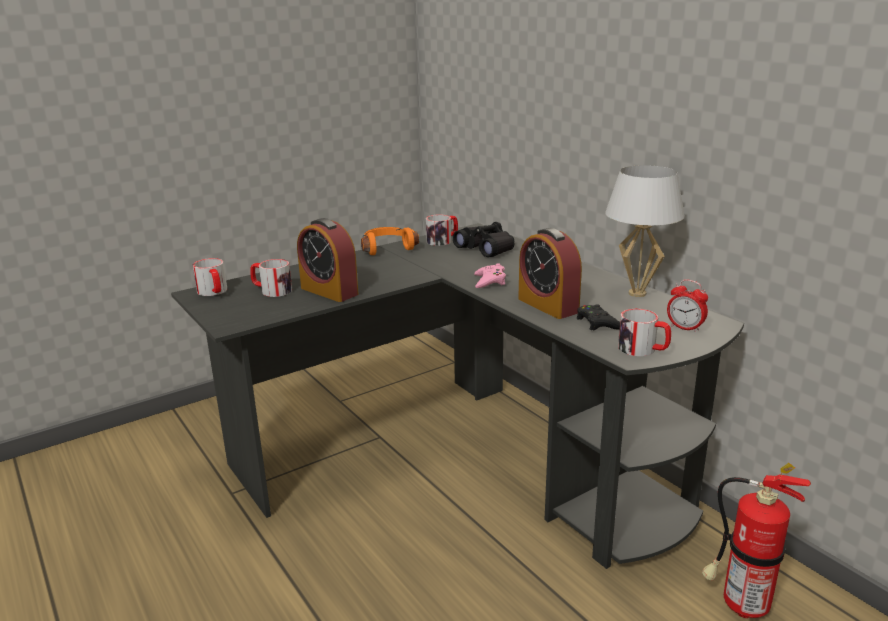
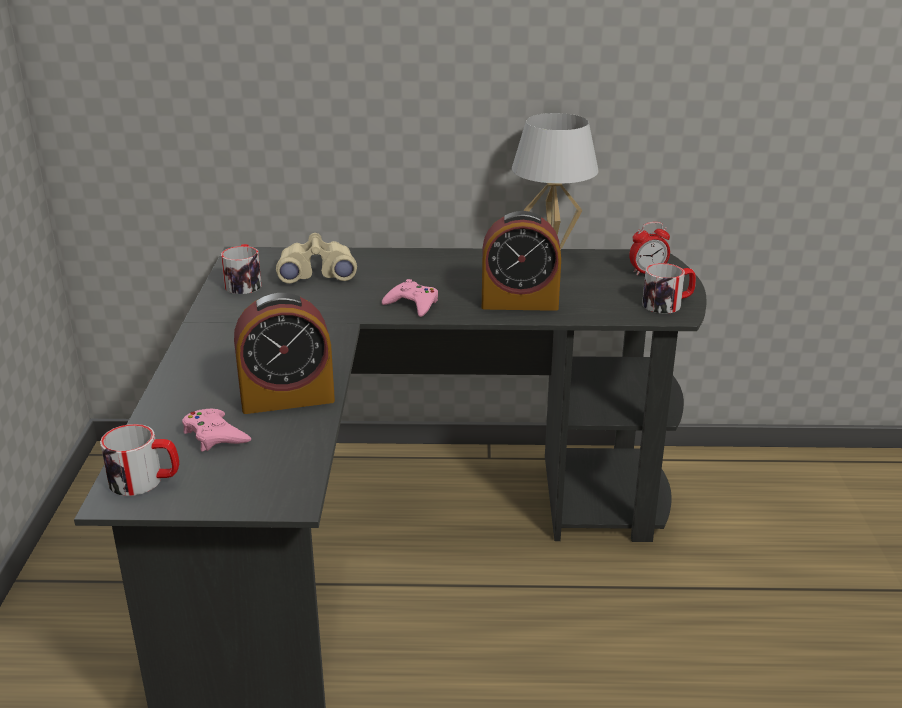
camera: 55 degrees left, 5 degrees up
mug [250,259,292,297] -> pink game controller [182,409,251,451]
orange headphones [361,227,419,255] -> none
black binoculars [453,222,514,257] -> beige binoculars [276,233,357,283]
black game controller [577,304,620,330] -> none
fire extinguisher [702,463,811,618] -> none

